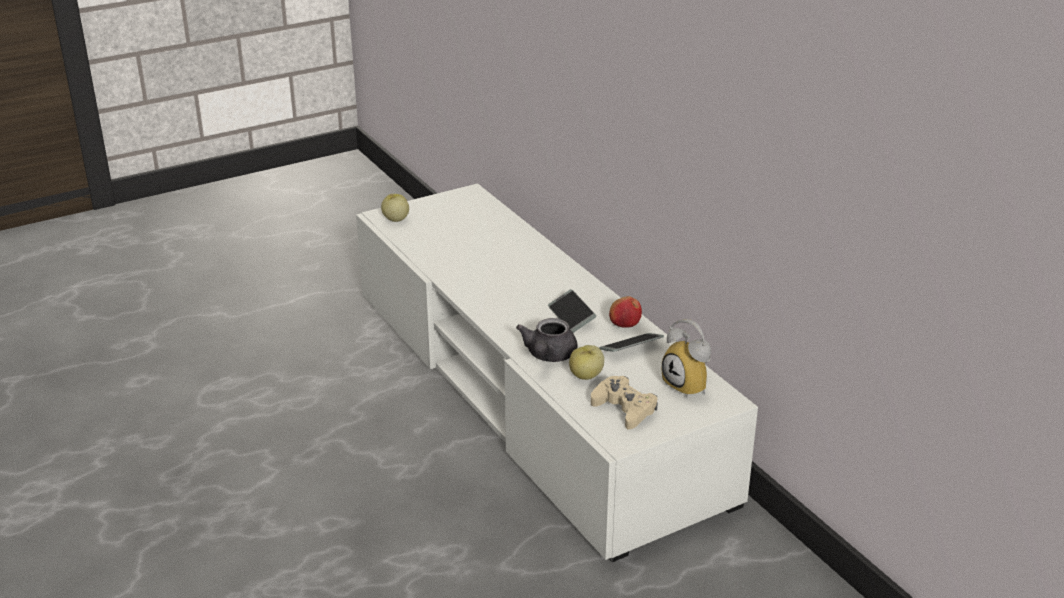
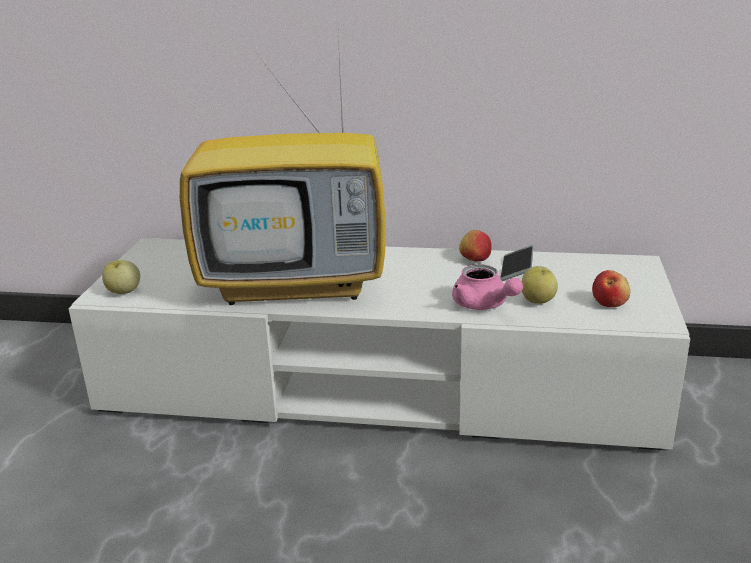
camera: 50 degrees left, 5 degrees down
grey teapot [516,318,578,362] -> pink teapot [452,264,523,310]
phone [548,289,596,333] -> none
beige game controller [591,376,658,429] -> apple [592,270,630,307]
alarm clock [662,319,711,398] -> none
none -> television [180,33,386,305]

